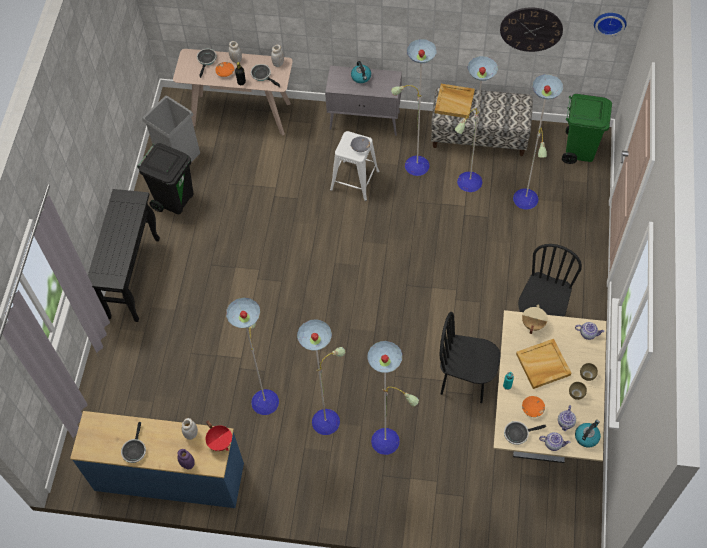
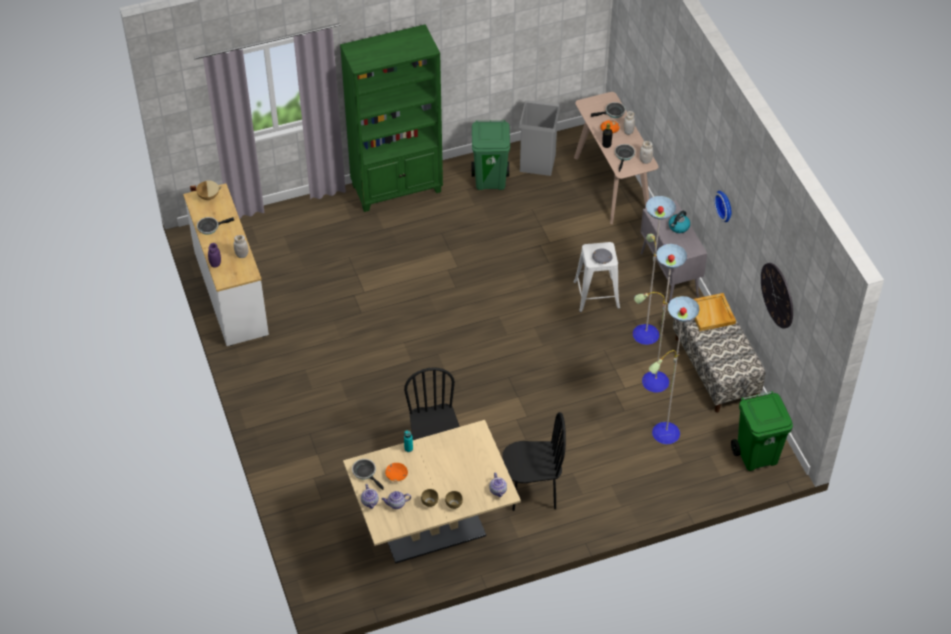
camera: 60 degrees right, 10 degrees down
blue dresser [70,411,244,508] -> white dresser [183,183,269,346]
black console table [88,189,160,322] -> green bookcase [340,24,443,212]
black trash can [137,143,194,214] -> green trash can [472,120,510,190]
red cooking pot [205,421,232,451] -> none
floor lamp [226,298,419,455] -> none
beige tray [516,339,571,389] -> none
beige cooking pot [522,305,548,334] -> beige cooking pot moved to [190,180,222,200]
kettle [575,420,601,448] -> none
wall clock [594,13,627,36] -> wall clock moved to [714,191,731,222]

